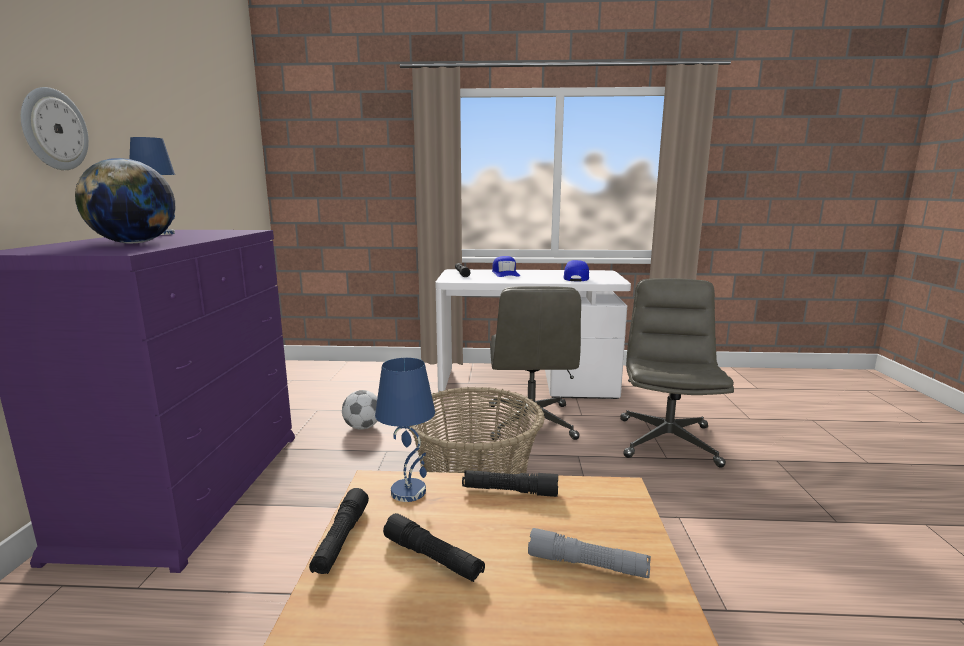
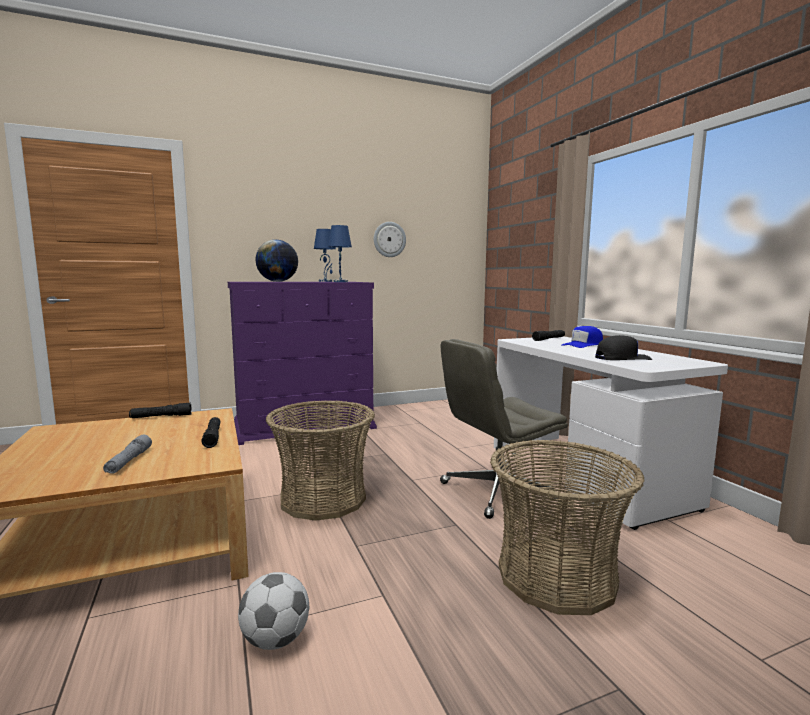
camera: 65 degrees right, 5 degrees down
wall clock [21,87,89,170] -> wall clock moved to [374,222,406,257]
football [342,390,378,430] -> football moved to [238,572,309,650]
blue table lamp [375,358,435,502] -> blue table lamp moved to [328,225,352,282]
black flashlight [383,513,485,582] -> none
blue cap [564,260,589,282] -> black cap [595,335,653,360]
grey office chair [620,278,734,468] -> basket [490,440,644,615]

